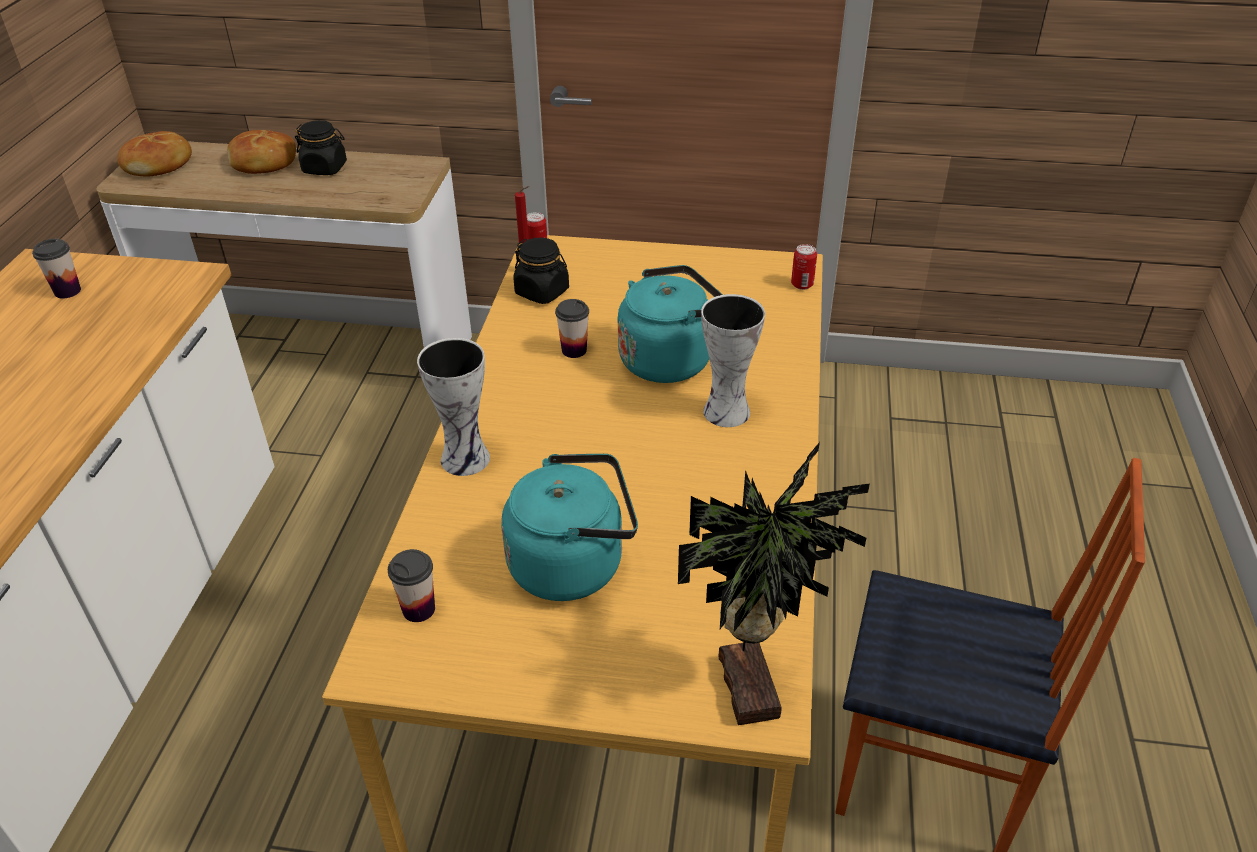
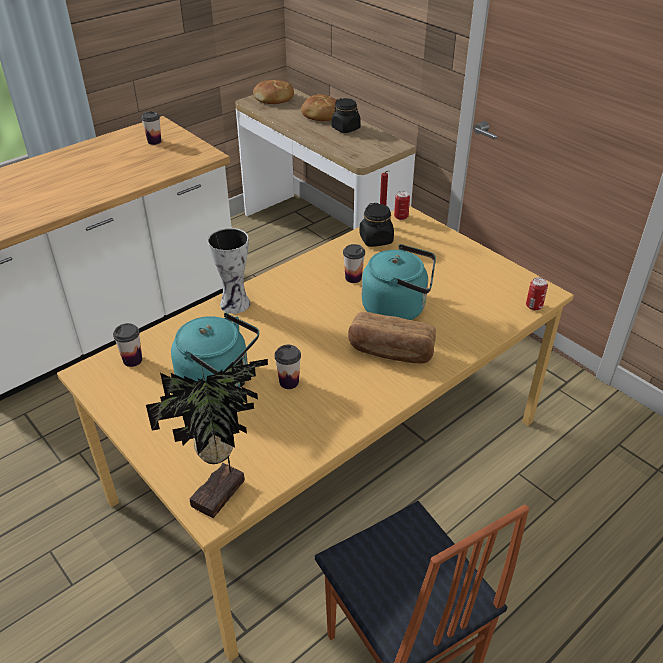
camera: 40 degrees right, 0 degrees up
vase [701,294,765,427] -> bread [348,312,436,363]
none -> cup [274,345,301,389]

